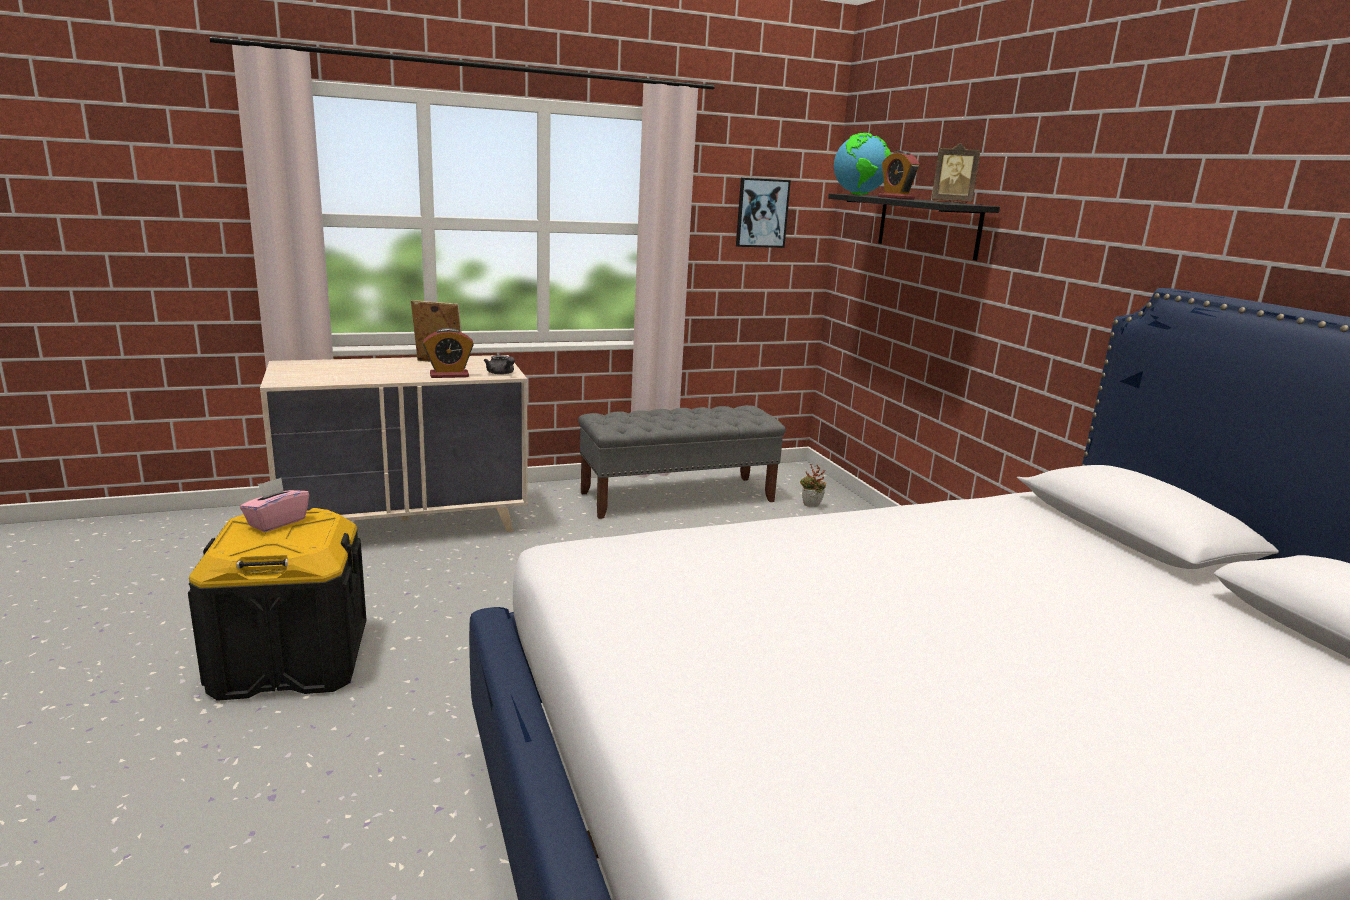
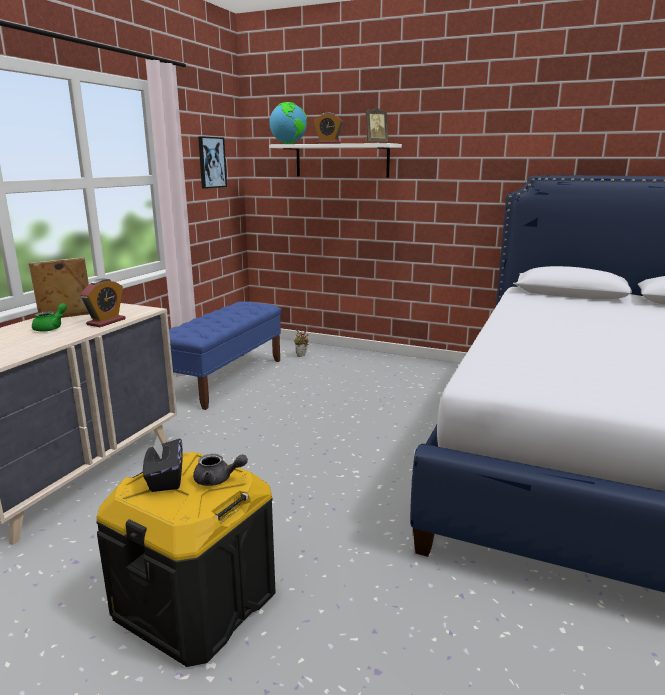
camera: 45 degrees left, 0 degrees up
pink tissue box [240,478,309,532] -> black tissue box [143,436,183,492]
grey teapot [484,355,515,375] -> grey teapot moved to [193,454,248,486]
grey bench [578,405,786,519] -> blue bench [169,301,282,410]
black shelf [828,194,1000,261] -> white shelf [269,143,402,178]
none -> green teapot [32,303,67,332]

